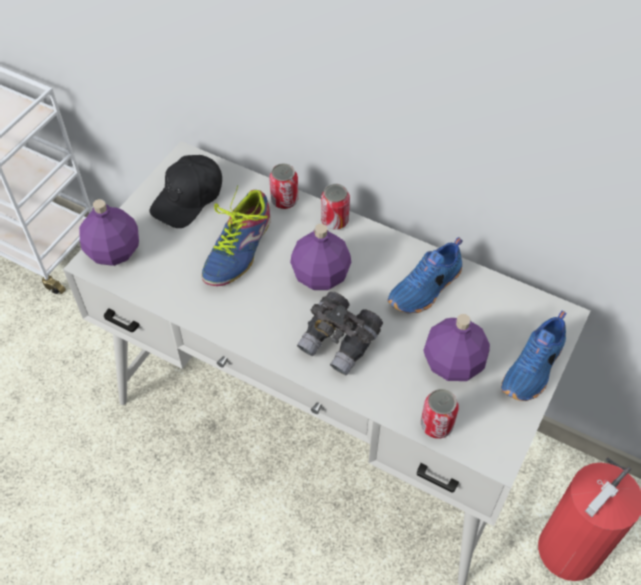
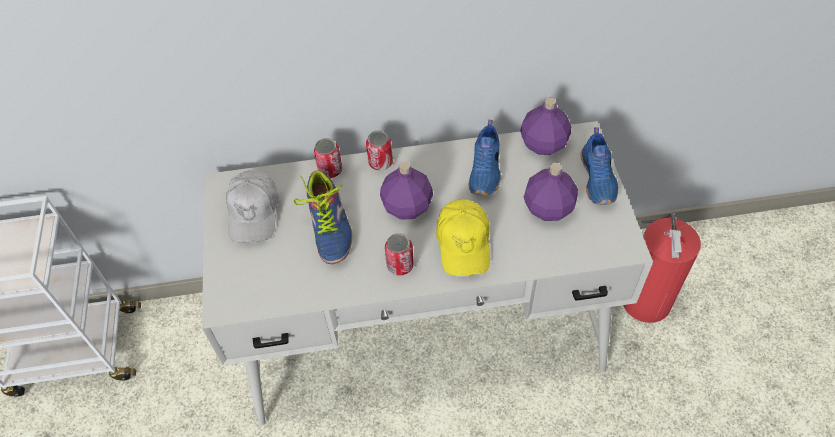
camera: 35 degrees left, 0 degrees up
purple bottle [79,199,139,266] -> purple bottle moved to [520,97,571,155]
black cap [149,155,222,228] -> white cap [226,170,279,242]
grey binoculars [297,291,383,376] -> yellow cap [436,199,490,276]
can [421,389,459,439] -> can moved to [385,233,414,275]

